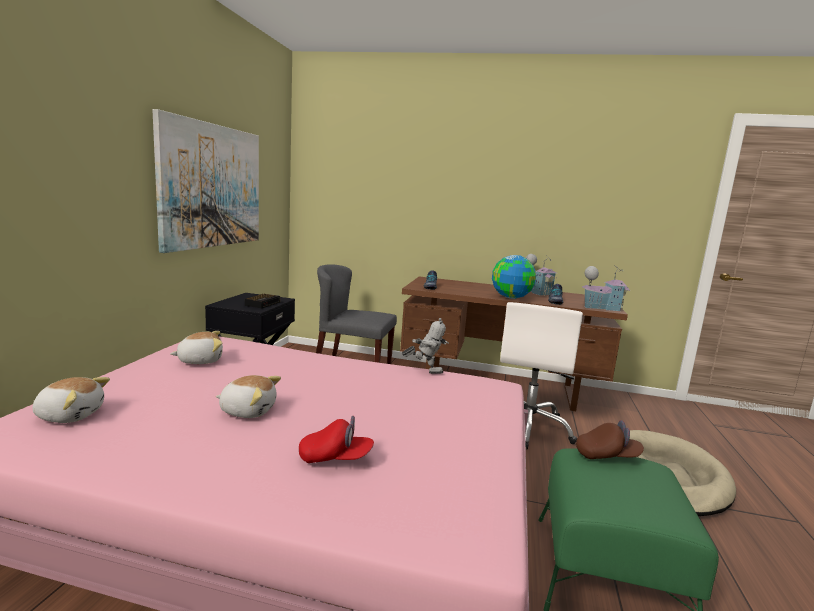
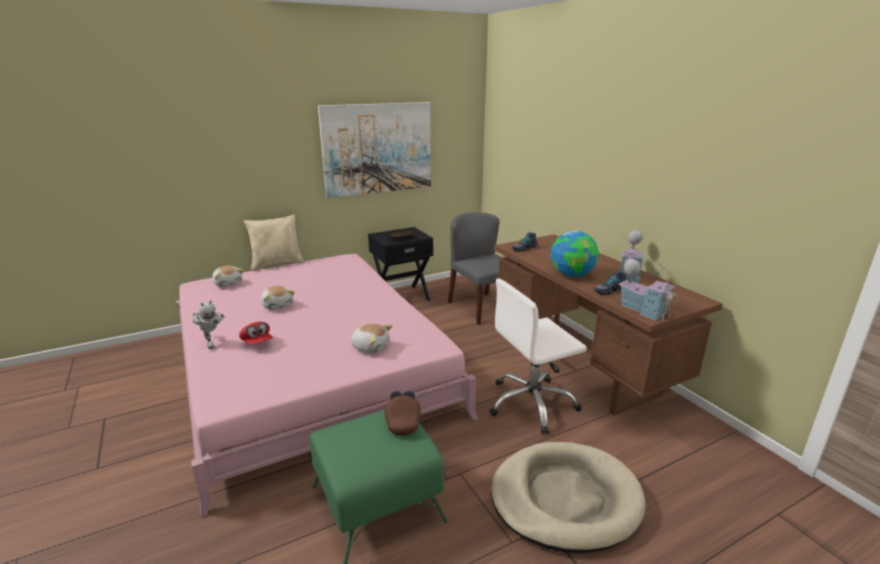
camera: 50 degrees right, 10 degrees up
plush toy [170,331,223,364] -> plush toy moved to [351,323,393,354]
toy robot [402,318,449,374] -> toy robot moved to [193,300,225,349]
brown cap [576,420,644,459] -> brown cap turned 150 degrees counterclockwise [384,390,421,436]
none -> beige pillow [244,215,305,271]

